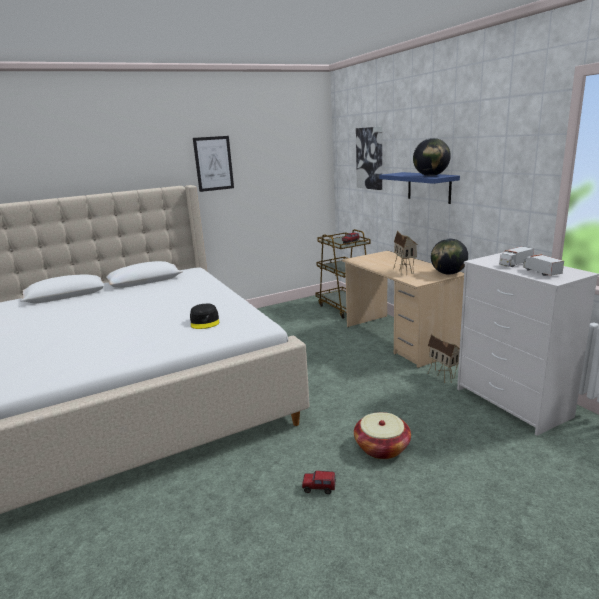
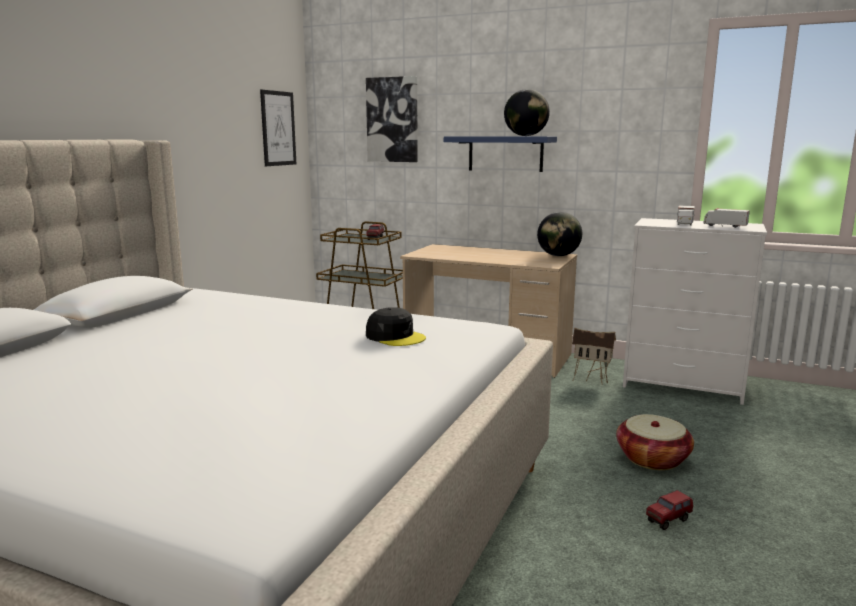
camera: 40 degrees left, 5 degrees down
picture [193,136,234,192] -> picture moved to [260,90,296,166]
toy house [393,230,418,276] -> none

